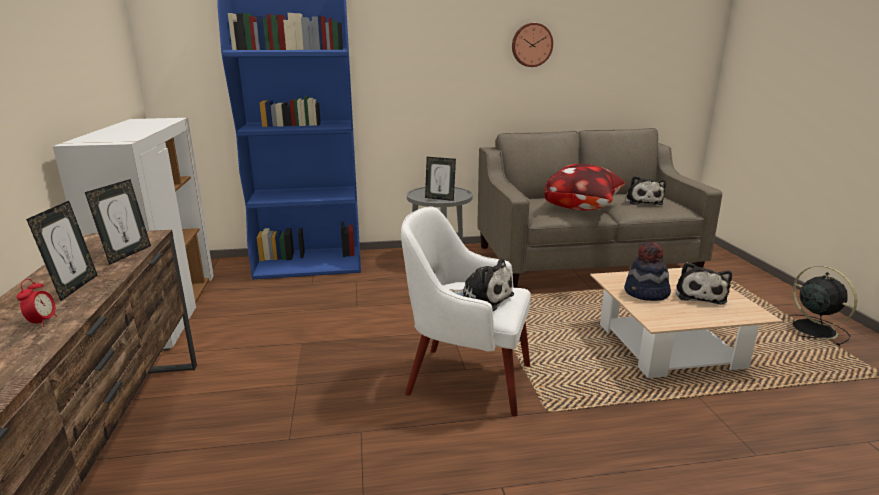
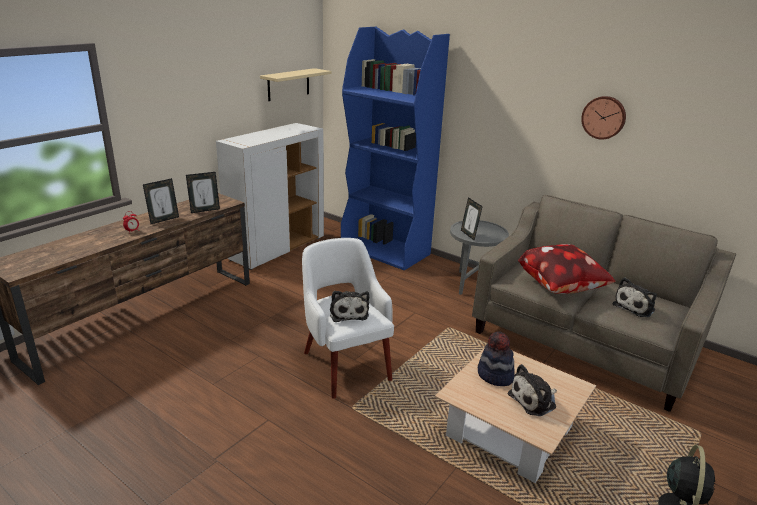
camera: 45 degrees right, 5 degrees up
none -> beige shelf [260,68,331,101]

